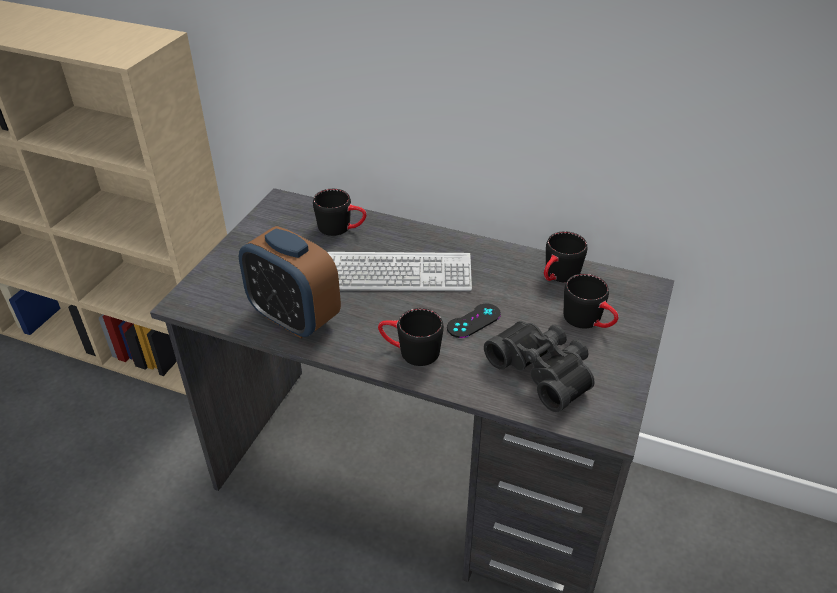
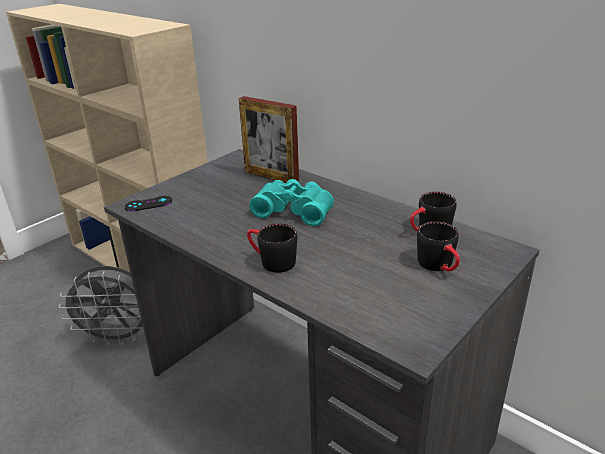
camera: 20 degrees right, 10 degrees down
alarm clock [239,226,341,338] -> none
black mug [313,189,366,236] -> picture frame [239,96,299,183]
keyboard [327,252,472,291] -> turquoise binoculars [249,179,334,226]
black game controller [447,304,501,338] -> black game controller moved to [125,196,172,211]
black binoculars [484,321,595,412] -> none
none -> grey fan [59,266,143,346]

